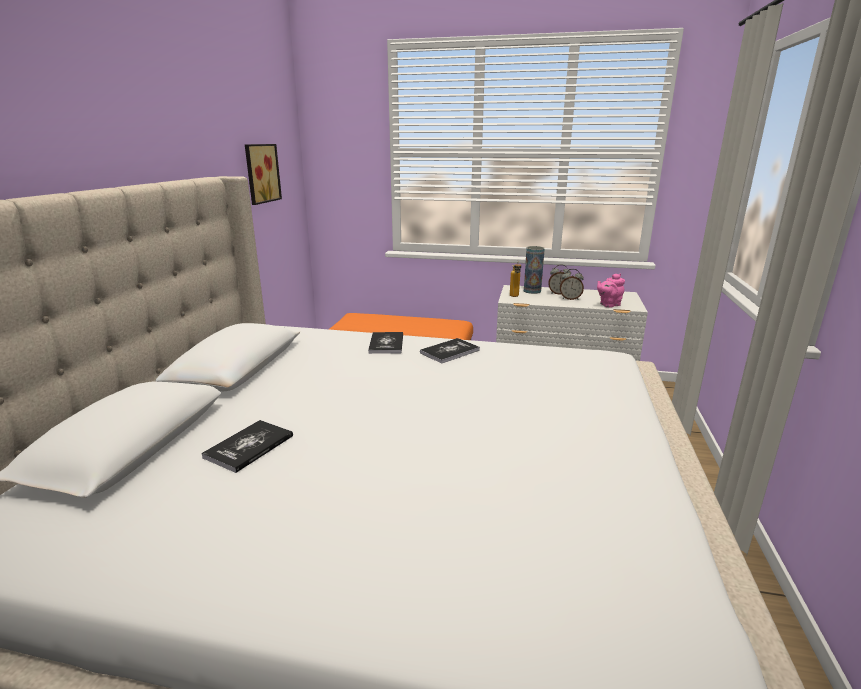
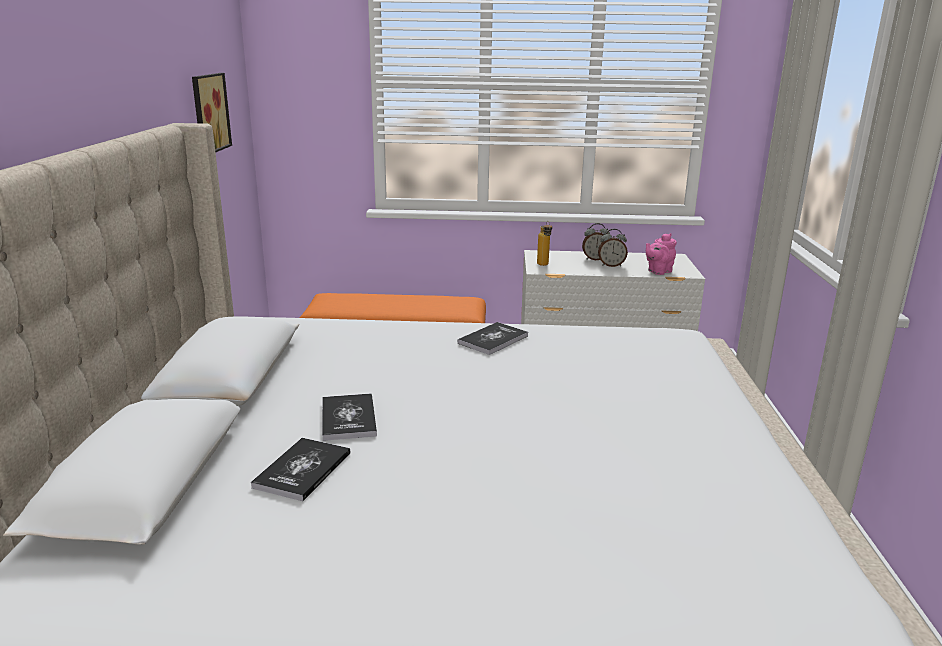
camera: 10 degrees left, 0 degrees up
book [368,332,403,354] -> book moved to [322,394,377,441]
vase [524,246,545,294] -> none

